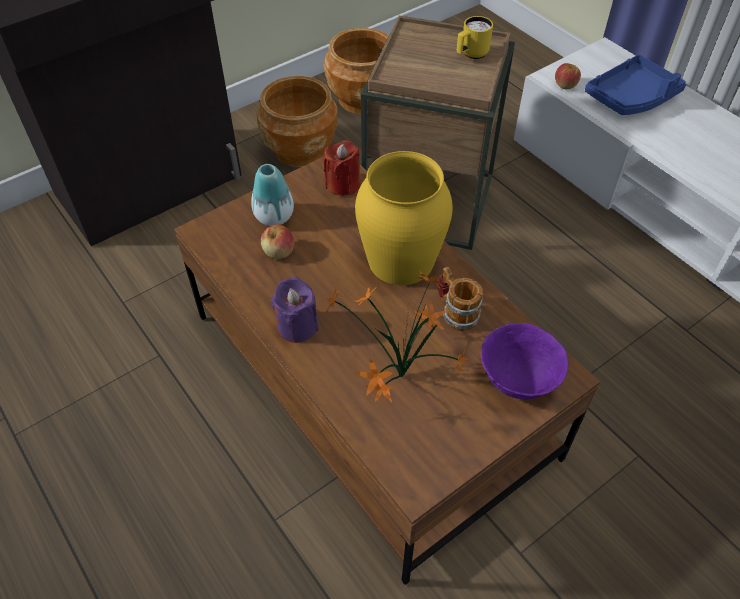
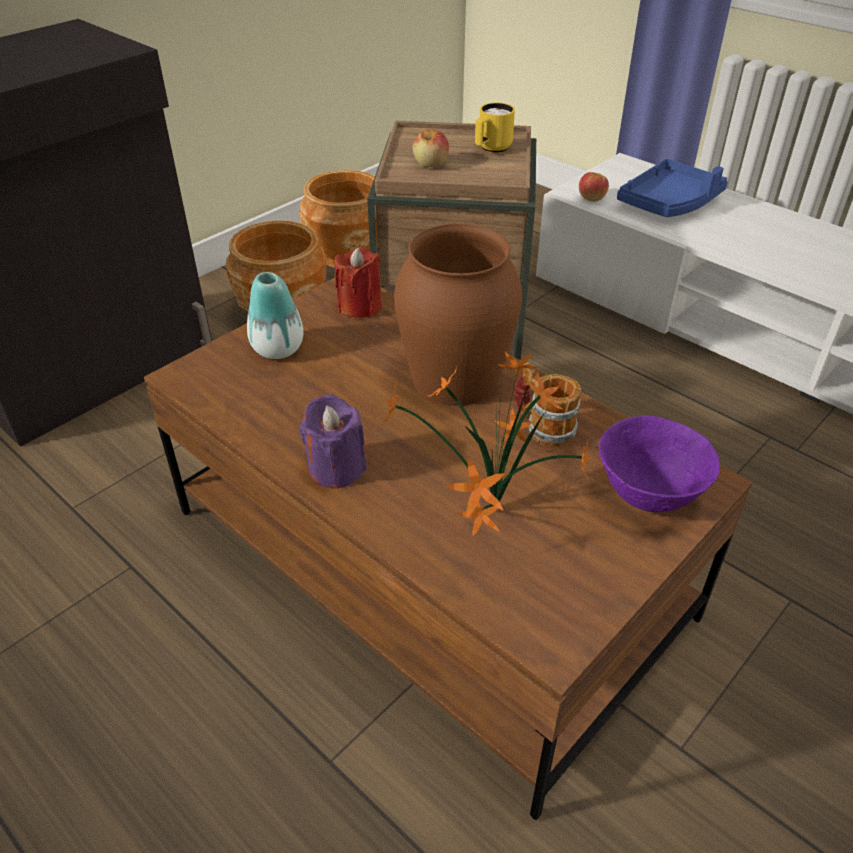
camera: 10 degrees left, 10 degrees down
apple [261,224,294,259] -> apple moved to [413,129,449,167]
yellow vase [355,151,453,285] -> brown vase [394,224,522,406]

